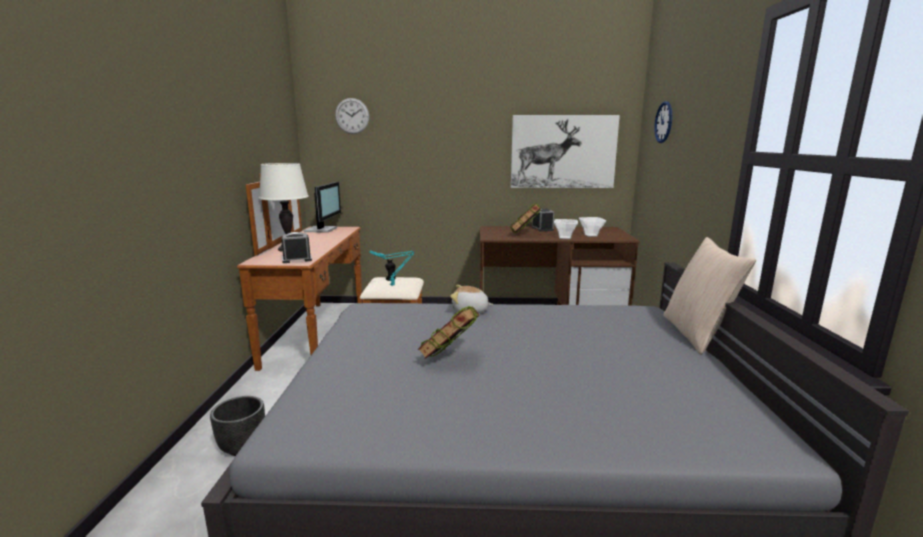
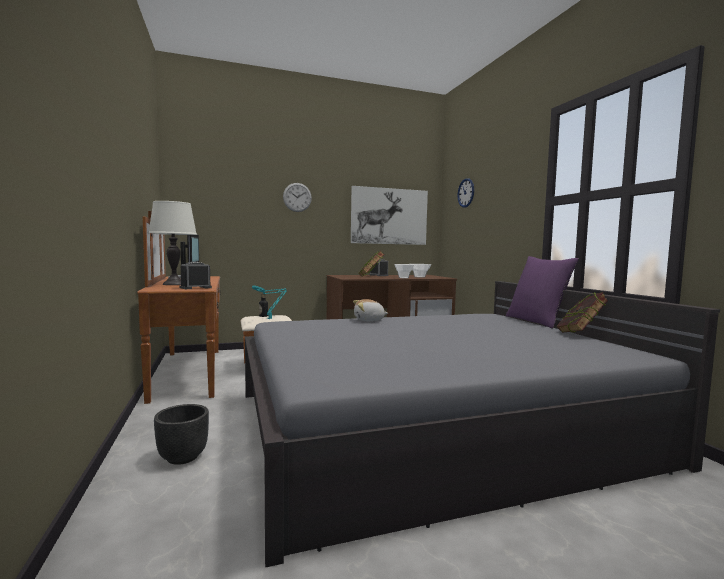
camera: 20 degrees left, 10 degrees down
wall clock [335,98,369,134] -> wall clock moved to [283,183,312,212]
book [417,306,479,359] -> book moved to [556,292,608,333]
beige pillow [663,237,756,355] -> purple pillow [506,256,579,329]

